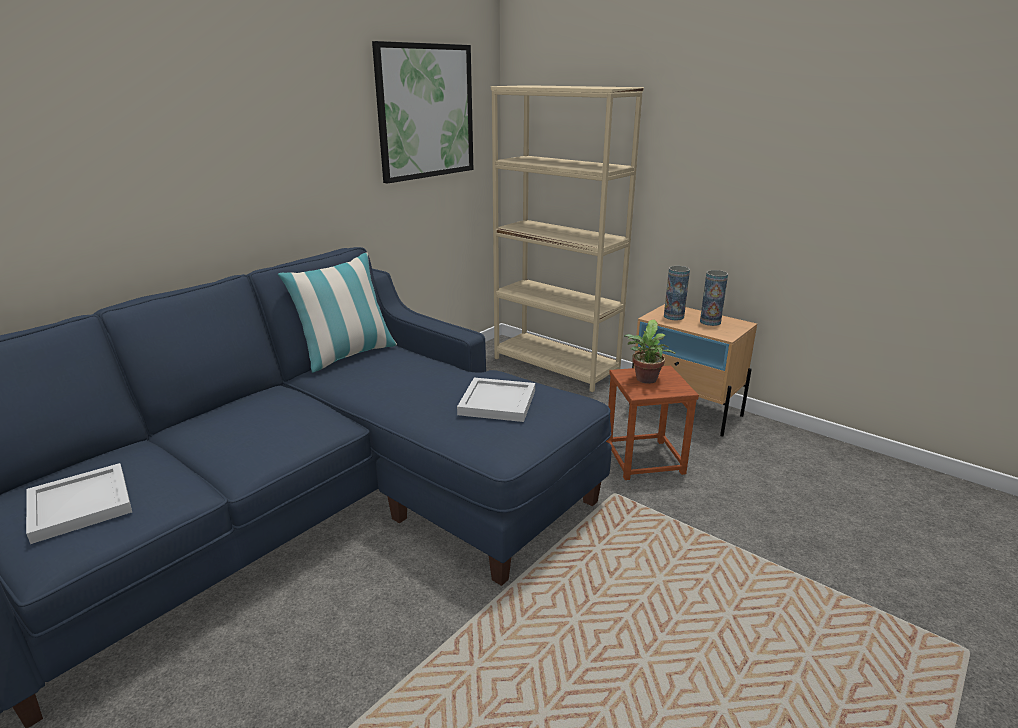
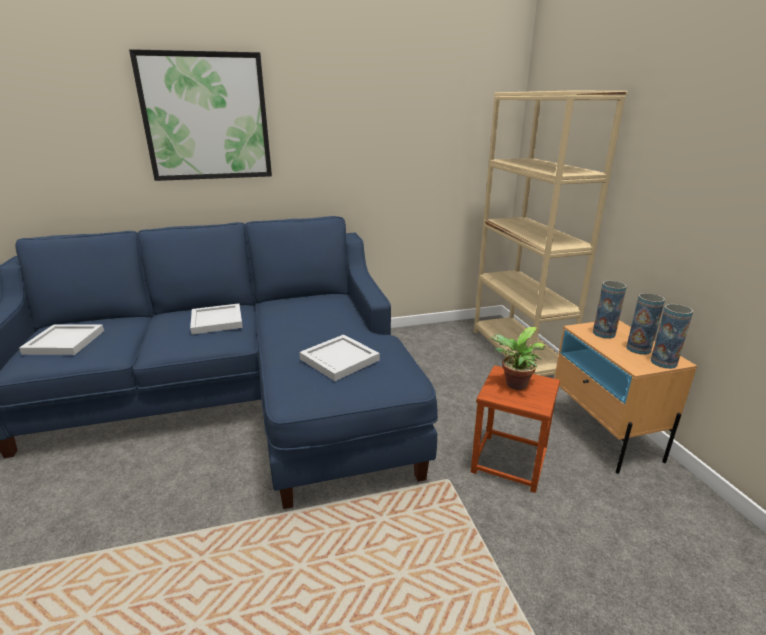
camera: 35 degrees right, 0 degrees up
pillow [278,253,397,373] -> none
picture [372,41,473,184] -> picture moved to [129,49,272,181]
none -> white tray [190,303,243,335]
none -> vase [651,304,693,369]

